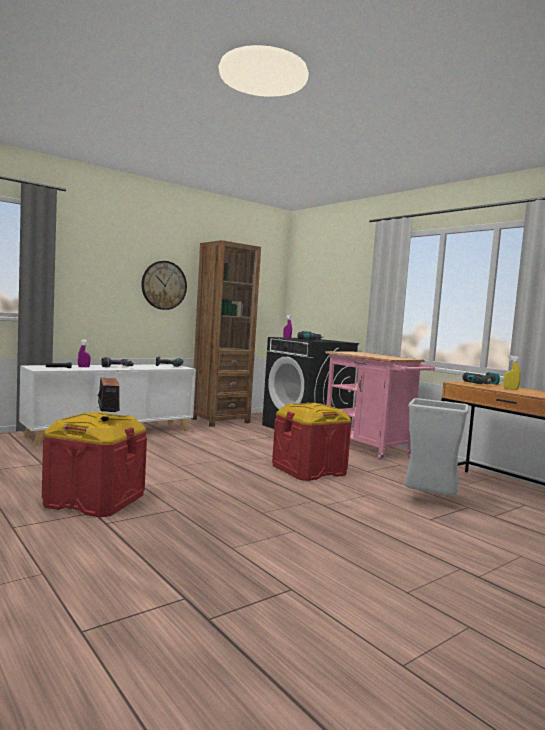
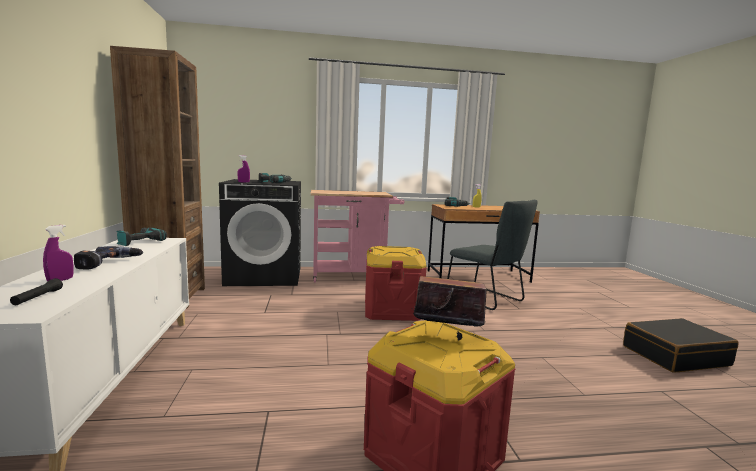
camera: 60 degrees left, 5 degrees up
wall clock [141,261,187,310] -> none
grey trash can [404,398,469,496] -> grey chair [447,200,537,310]
none -> black suitcase [623,318,739,373]

